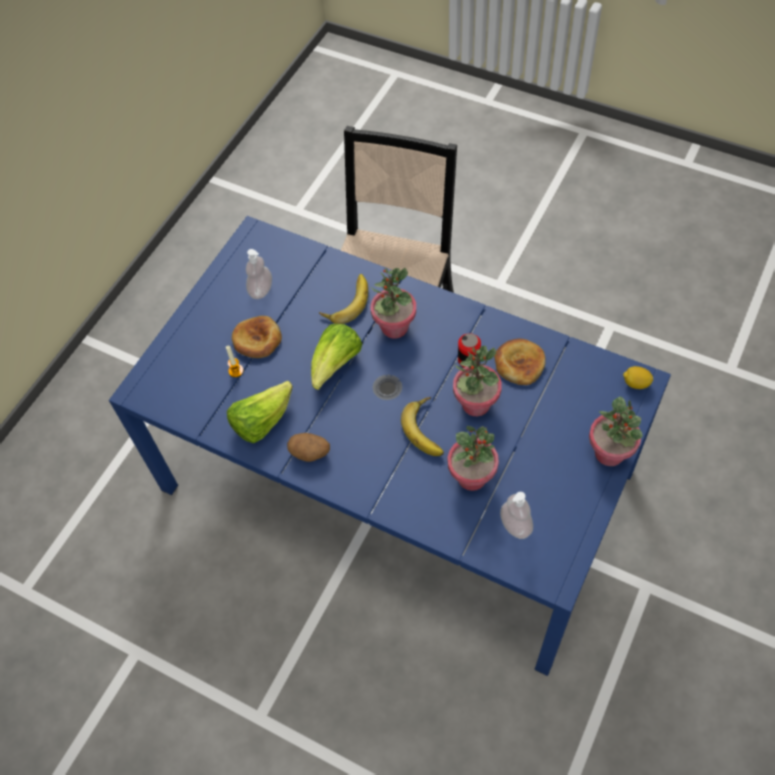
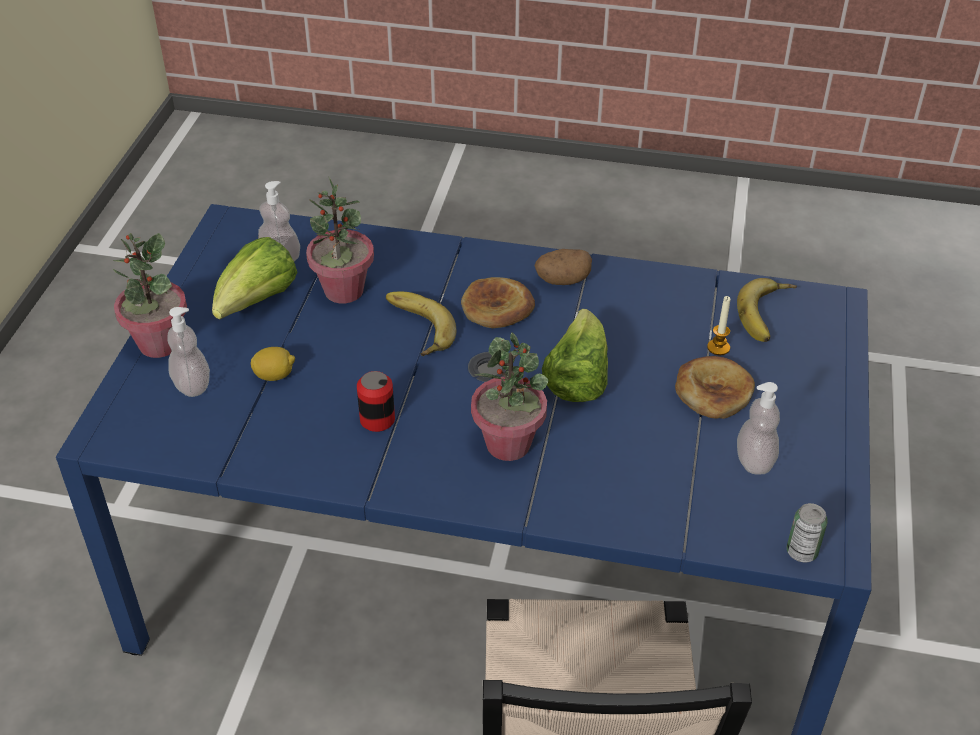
camera: 160 degrees right, 15 degrees down
lettuce [227,381,293,443] -> lettuce moved to [212,237,297,319]
banana [319,274,368,324] -> banana moved to [737,278,797,342]
potted plant [453,346,502,416] -> none
bread [494,339,546,385] -> bread moved to [461,277,535,328]
lemon [623,366,653,389] -> lemon moved to [250,347,295,381]
none -> soap dispenser [167,307,210,397]
none -> can [787,503,828,562]

